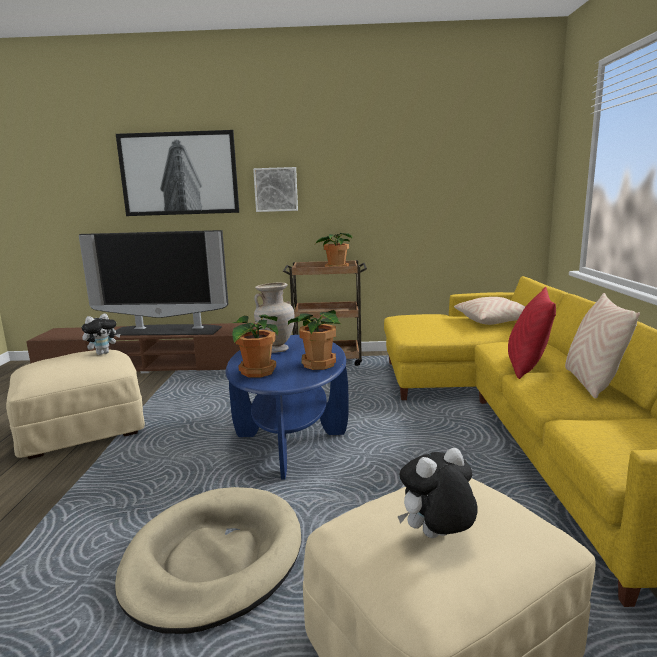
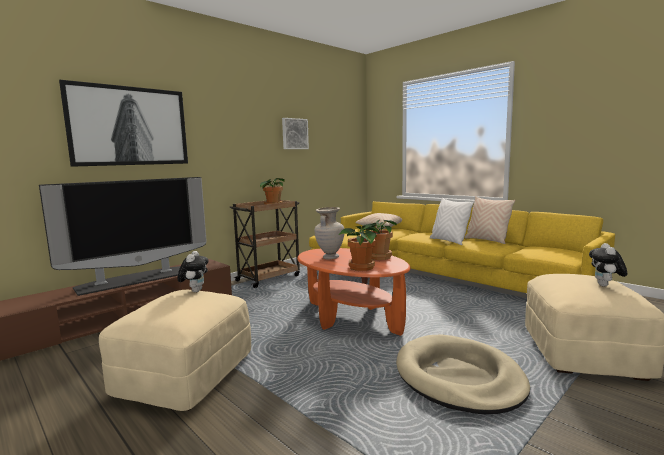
camera: 45 degrees left, 5 degrees down
blue coffee table [226,335,349,480] -> orange coffee table [297,248,411,336]
picture [253,167,298,212] -> picture moved to [282,118,309,149]
red pillow [508,287,556,379] -> white pillow [430,198,474,245]

